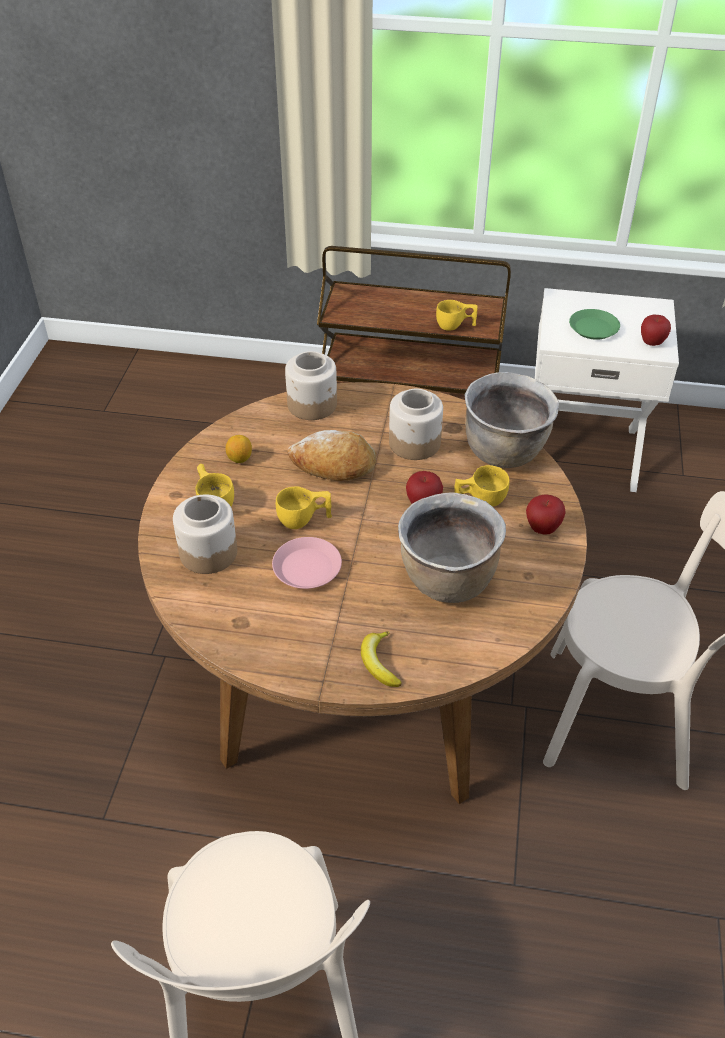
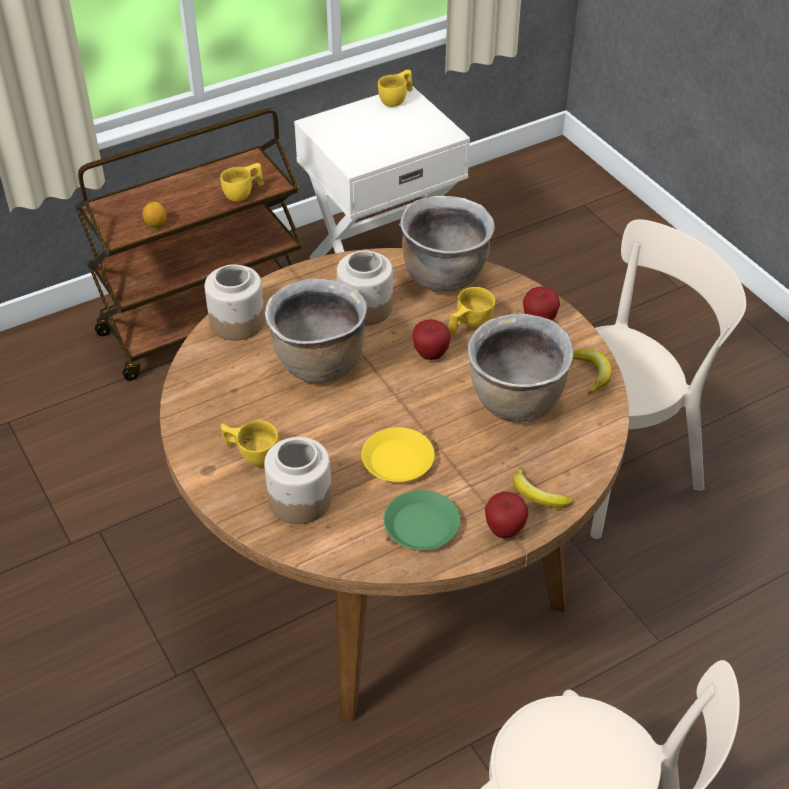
camera: 40 degrees left, 0 degrees up
lemon [226,435,252,463] -> lemon moved to [142,202,166,227]
pink plate [272,537,342,589] -> yellow plate [362,427,435,482]
yellow cup [276,486,332,529] -> yellow cup moved to [378,70,413,107]
bread [287,430,376,481] -> brown cooking pot [265,278,367,383]
green plate [569,309,620,340] -> green plate moved to [384,490,460,550]
apple [641,315,671,346] -> apple moved to [485,492,528,539]
none -> banana [573,349,612,395]

